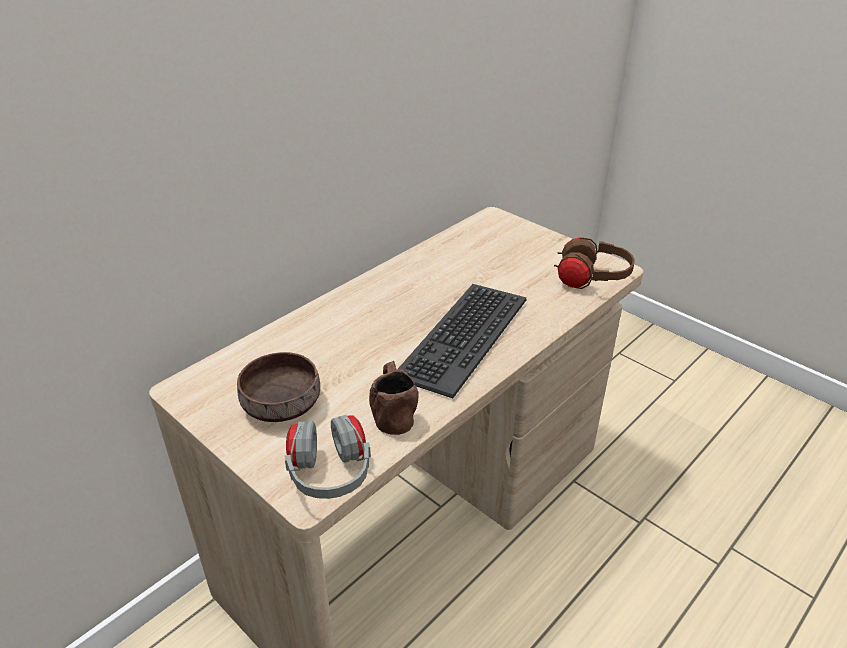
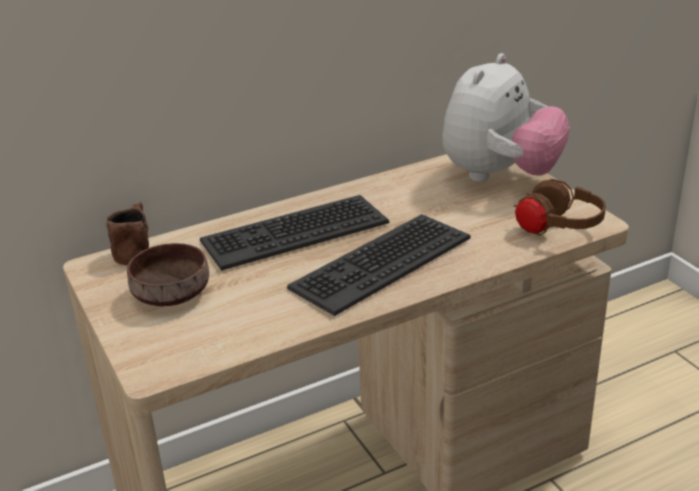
camera: 20 degrees right, 5 degrees down
grey headphones [285,415,371,499] -> none
brown mug [369,361,419,435] -> brown mug moved to [107,202,149,265]
none -> keyboard [200,195,389,271]
none -> plush toy [442,53,570,182]

